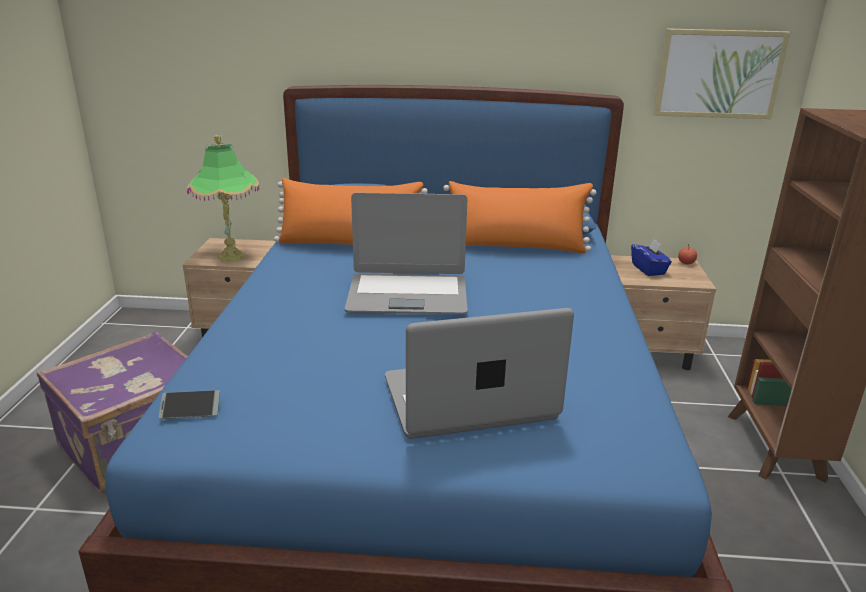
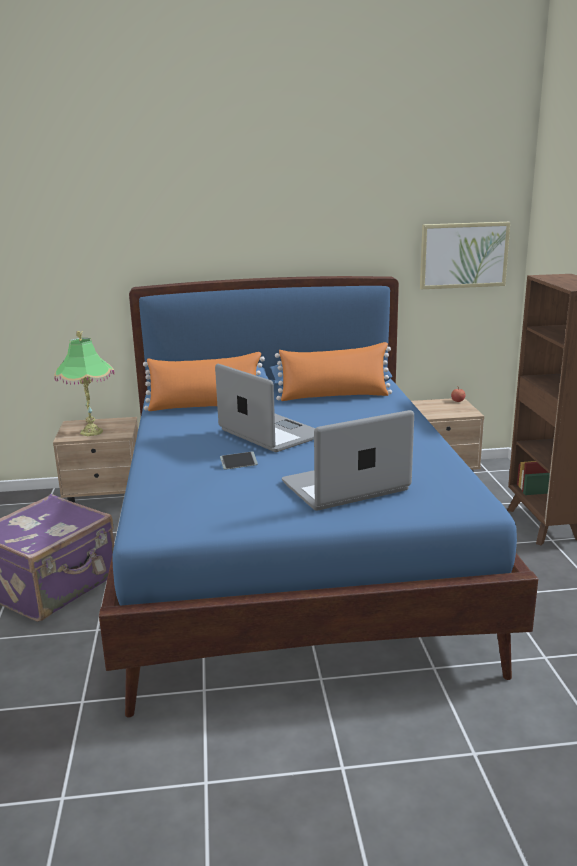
camera: 10 degrees left, 5 degrees down
phone [158,390,220,419] -> phone moved to [220,451,258,470]
laptop [345,192,468,314] -> laptop turned 120 degrees counterclockwise [215,364,315,452]
blue tissue box [631,238,672,276] -> none

